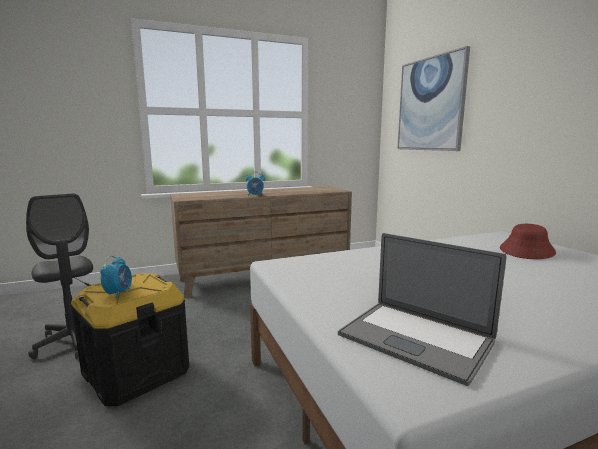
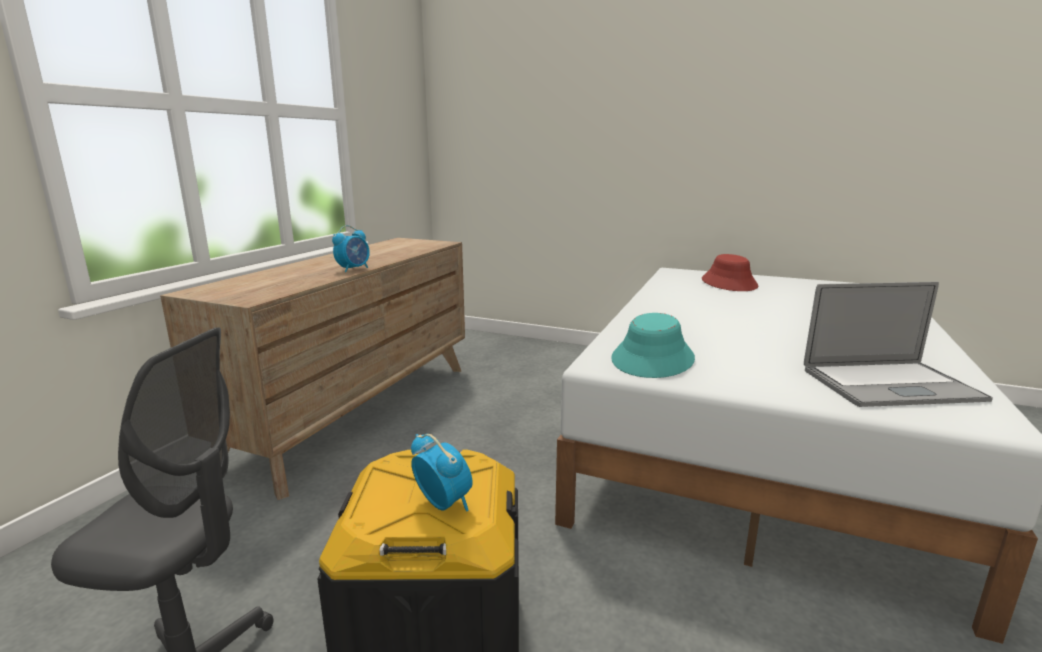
camera: 45 degrees left, 5 degrees up
picture [397,46,470,151] -> none
none -> turquoise hat [611,313,695,378]

